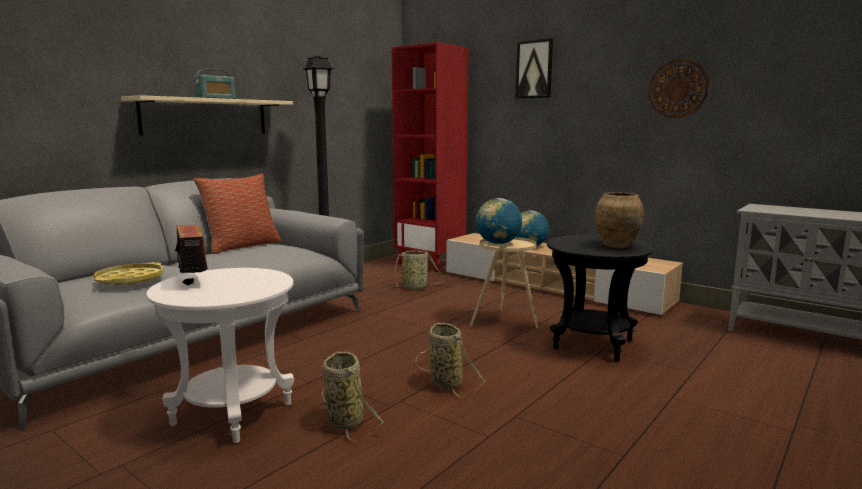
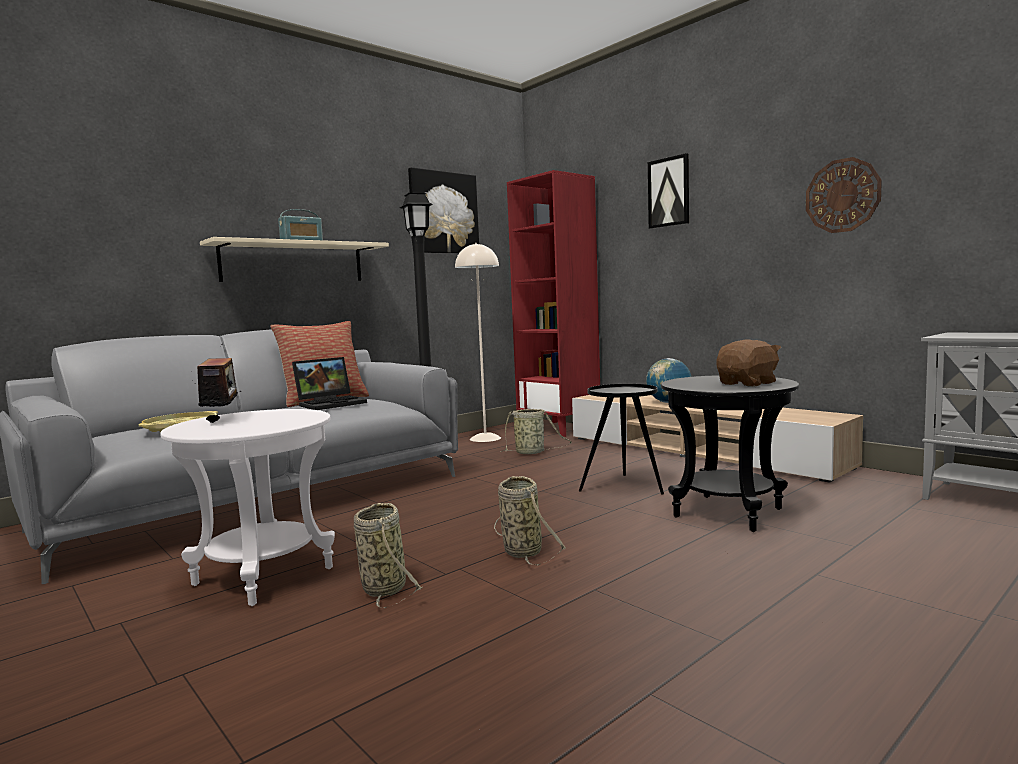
camera: 10 degrees right, 5 degrees down
beige side table [470,237,539,328] -> black side table [579,384,664,495]
globe [476,198,522,244] -> none
brown vase [595,192,644,248] -> brown plush toy [716,339,781,387]
none -> laptop [292,357,367,410]
none -> picture [408,167,479,254]
none -> beige floor lamp [455,243,501,442]

